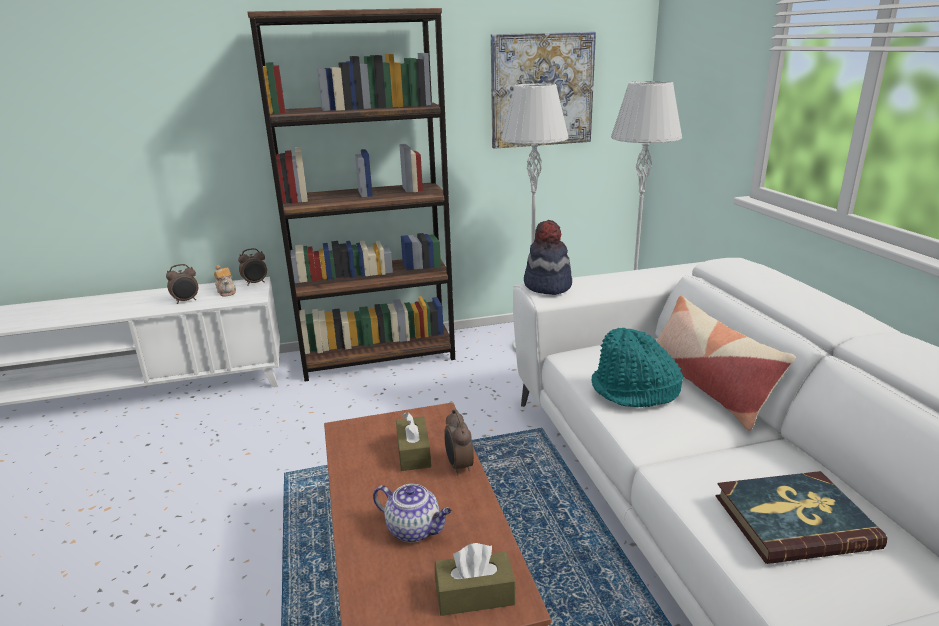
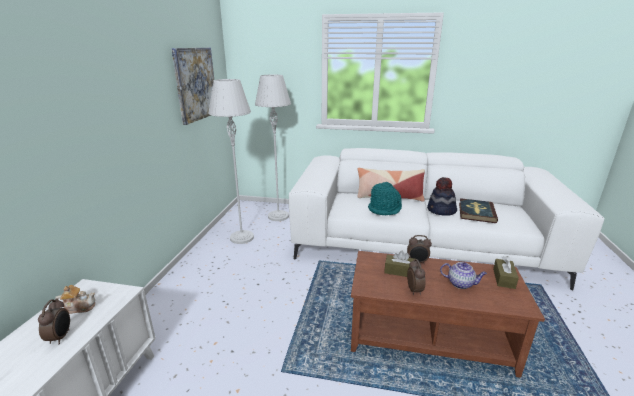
camera: 65 degrees left, 0 degrees up
alarm clock [238,248,267,286] -> alarm clock moved to [407,259,426,295]
brown bookcase [248,8,455,381] -> none
teapot [373,484,452,543] -> teapot turned 60 degrees clockwise [440,262,487,289]
hat [524,220,572,295] -> hat moved to [427,177,457,216]

